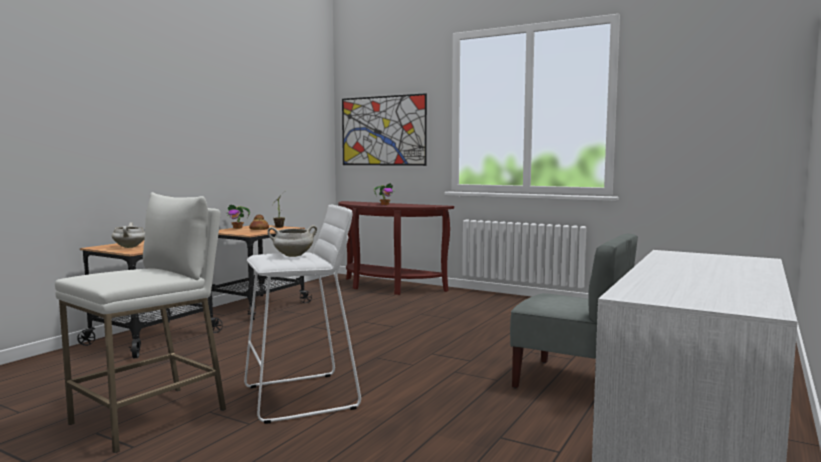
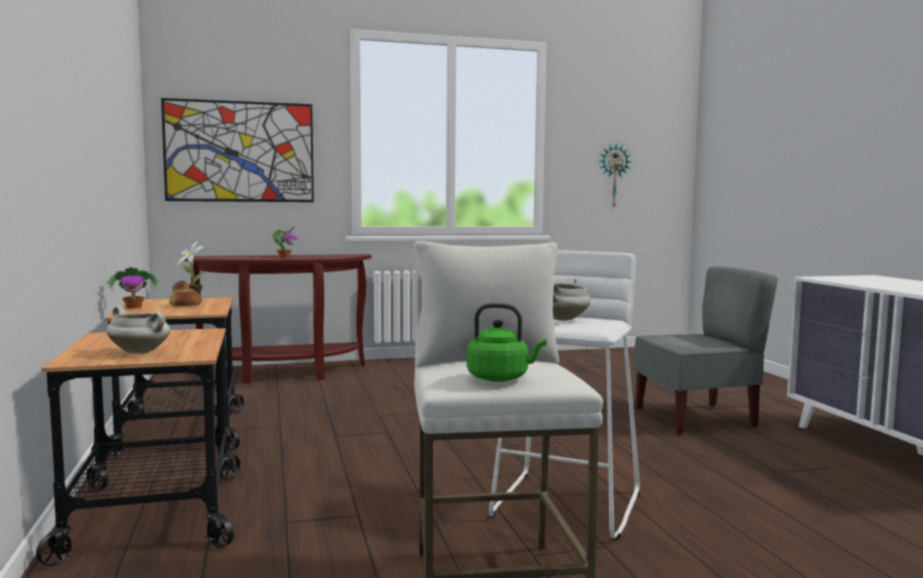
camera: 45 degrees left, 0 degrees up
none -> green kettle [467,303,547,382]
none -> wall clock [600,143,631,207]

